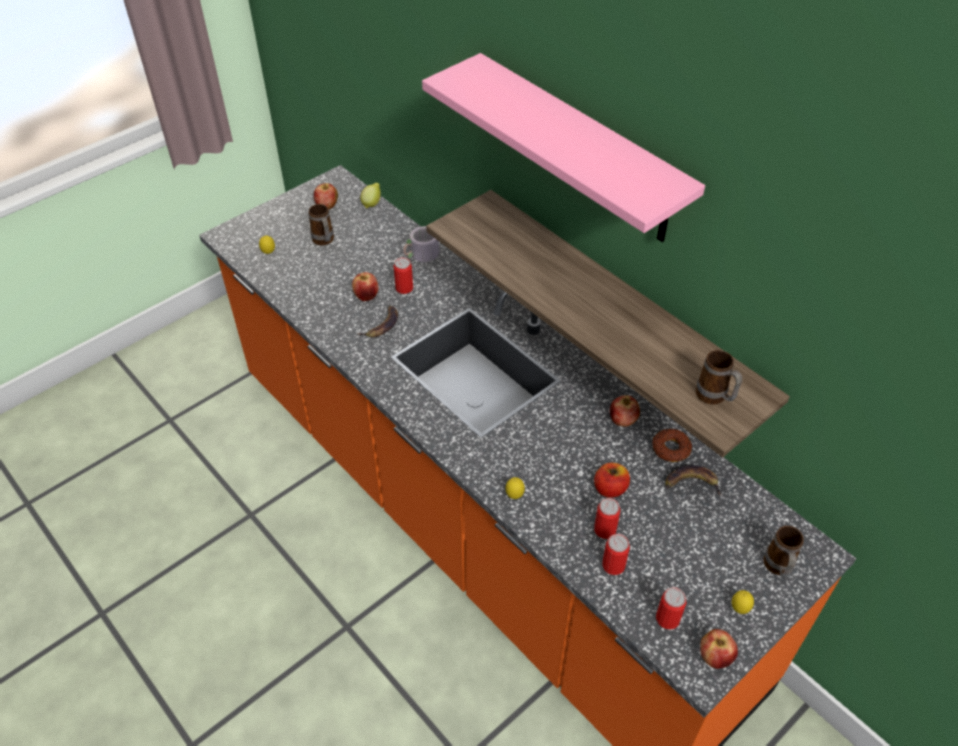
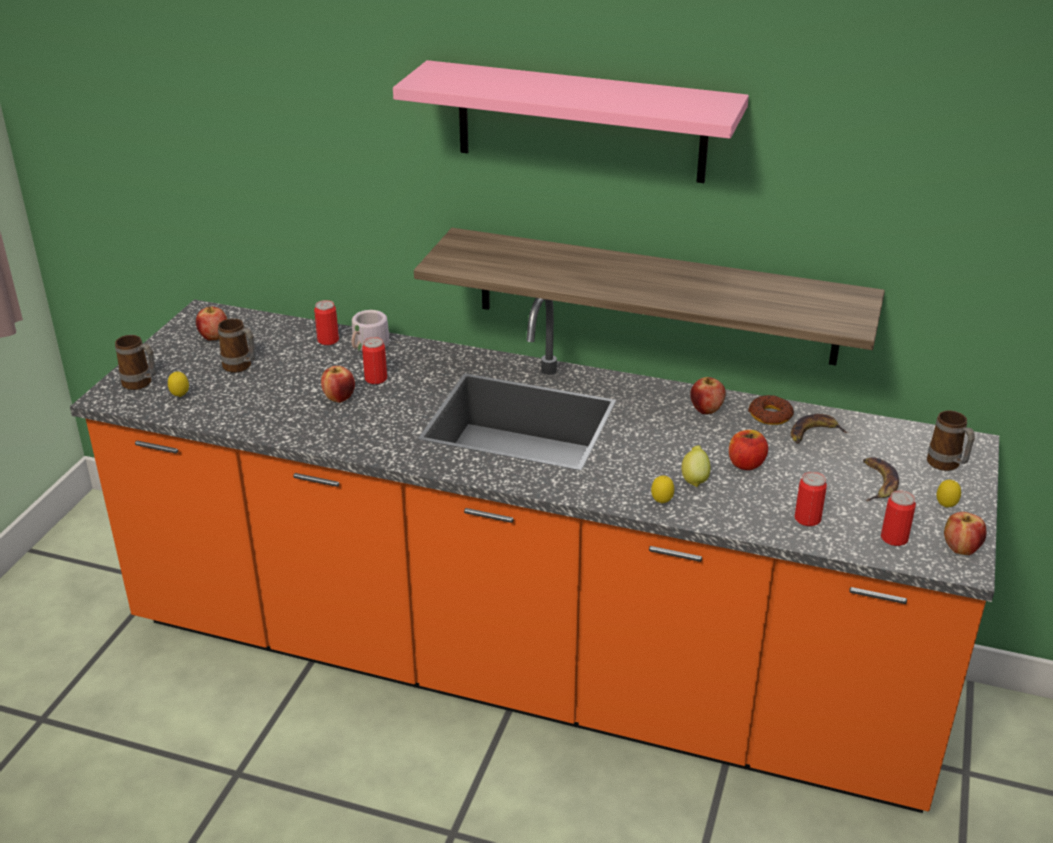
camera: 30 degrees left, 15 degrees down
banana [357,306,398,337] -> banana moved to [863,457,899,501]
lemon [360,183,381,208] -> lemon moved to [681,445,711,487]
can [594,498,620,539] -> can moved to [314,300,339,345]
mug [696,350,742,404] -> mug moved to [115,335,156,390]

